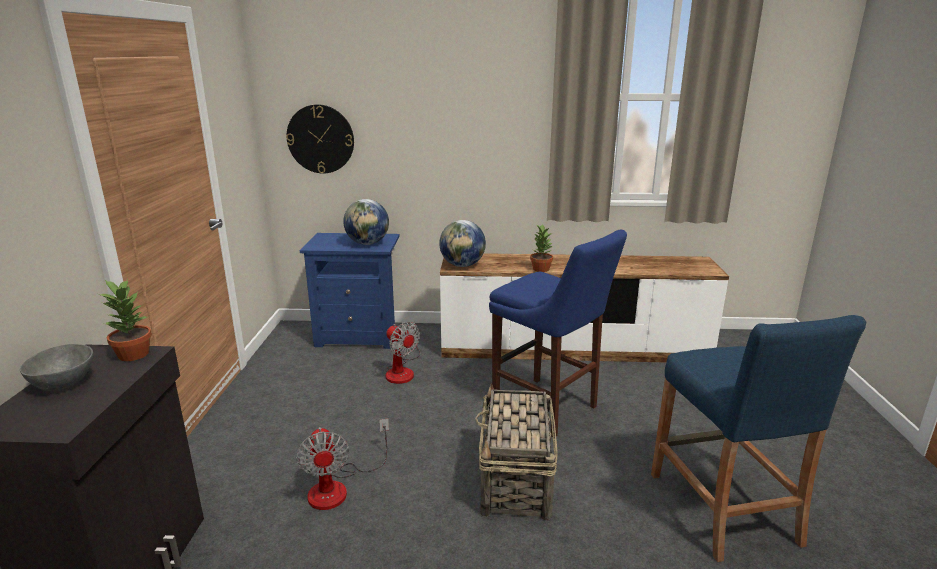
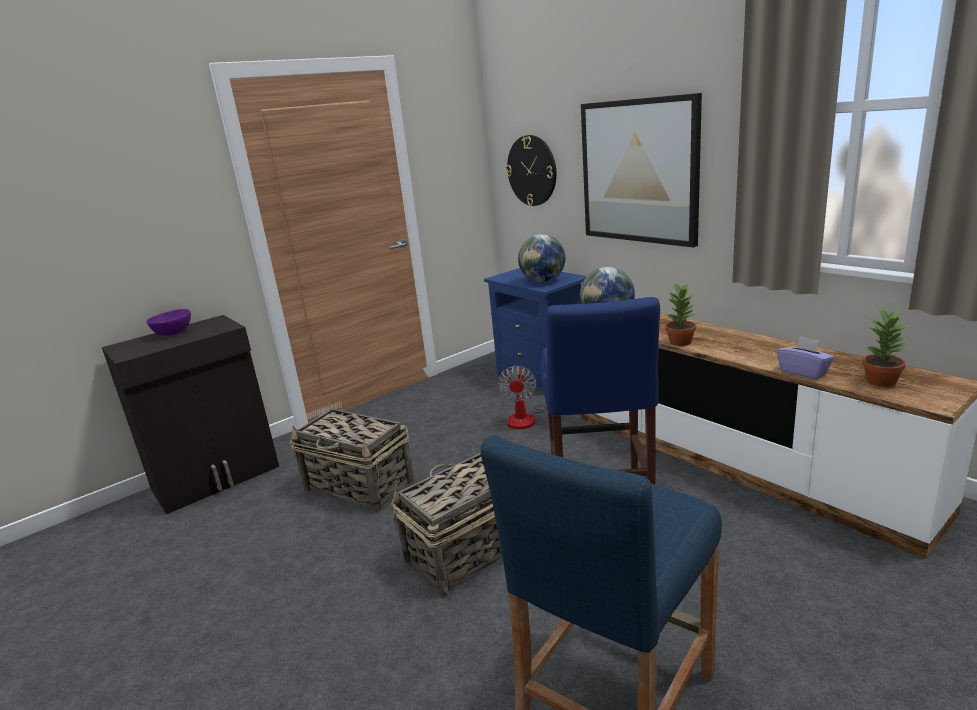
camera: 50 degrees right, 0 degrees up
grey bowl [20,344,93,391] -> purple bowl [146,309,191,336]
potted plant [99,279,152,361] -> potted plant moved to [862,308,908,387]
fan [296,419,389,510] -> basket [289,409,414,513]
none -> picture [581,93,702,248]
none -> purple tissue box [777,336,834,380]

